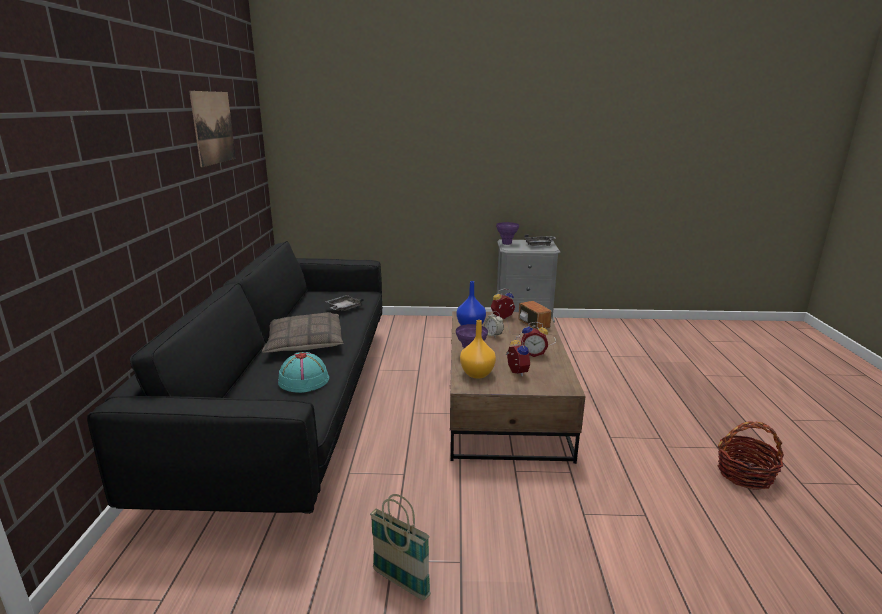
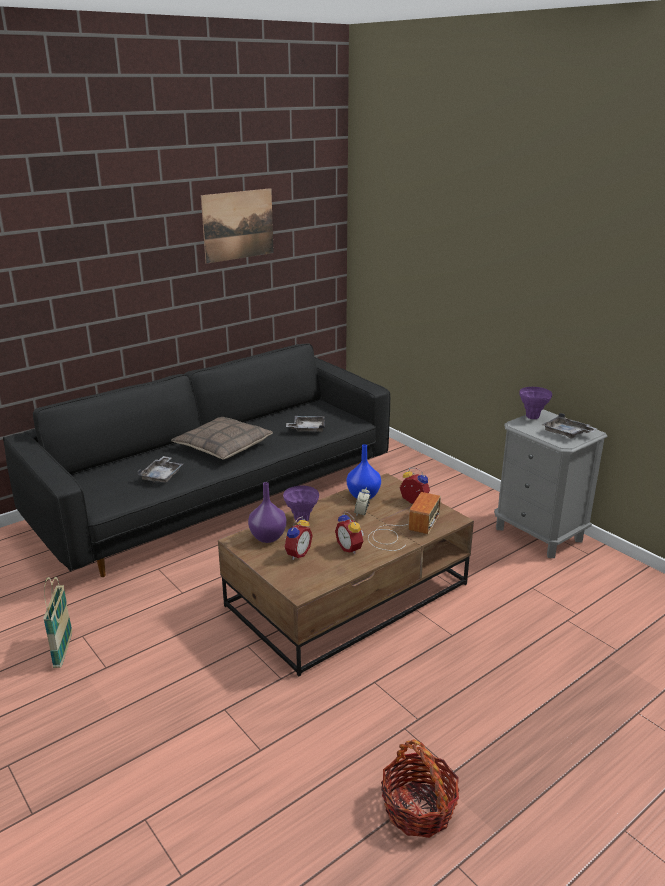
camera: 50 degrees right, 5 degrees up
turquoise hat [278,352,329,393] -> grey tray [138,456,183,483]
orange vase [460,320,496,378] -> purple vase [248,482,287,543]

